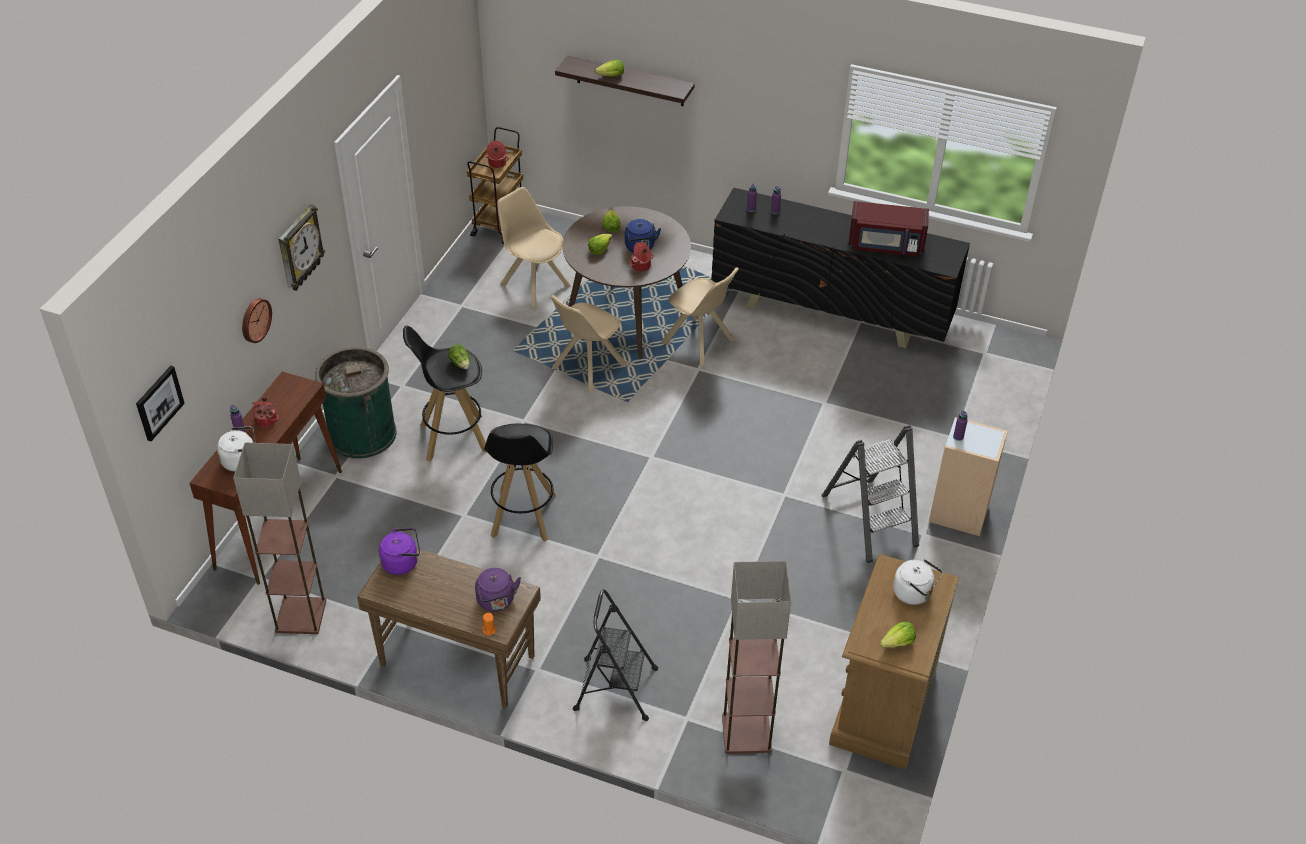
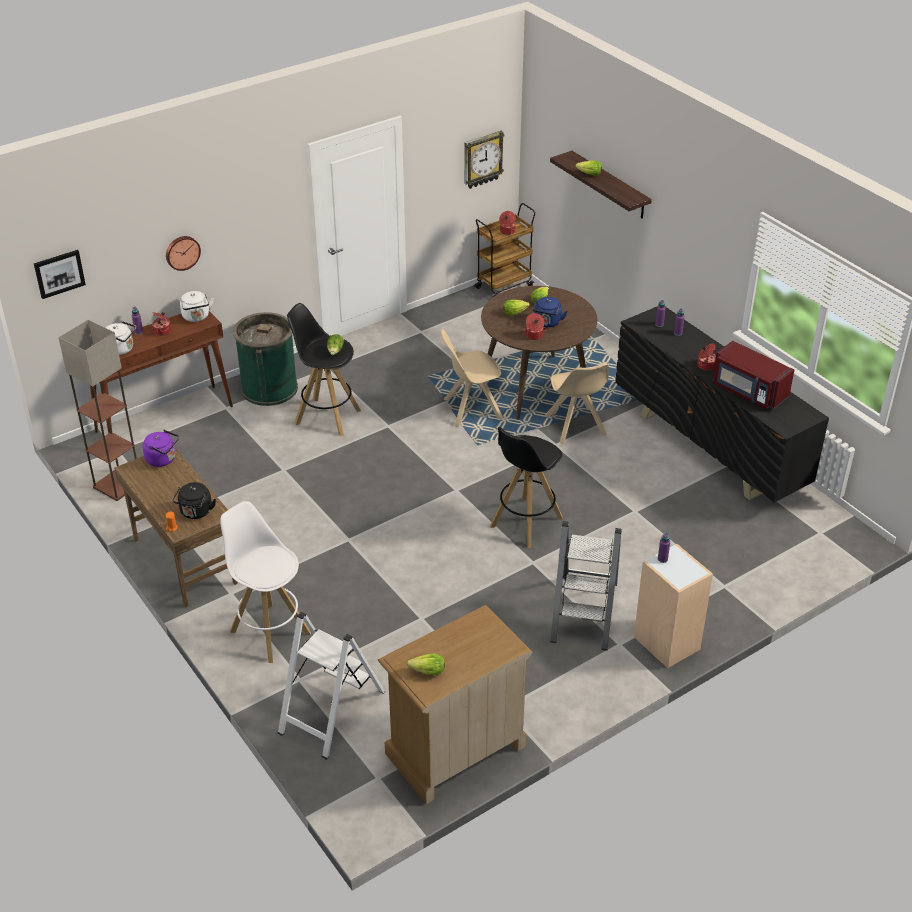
camera: 35 degrees right, 5 degrees down
wall clock [278,204,325,291] -> wall clock moved to [464,131,505,189]
purple kettle [475,568,521,612] -> black kettle [172,482,216,519]
black stool [484,424,556,542] -> black stool moved to [490,427,563,548]
beige chair [497,187,571,308] -> none
black step ladder [573,590,658,721] -> white stool [220,501,311,663]
floor lamp [722,561,791,754] -> white step ladder [277,612,386,760]
white kettle [893,559,943,605] -> white kettle moved to [180,291,214,322]
none -> cooking pot [697,343,716,371]

